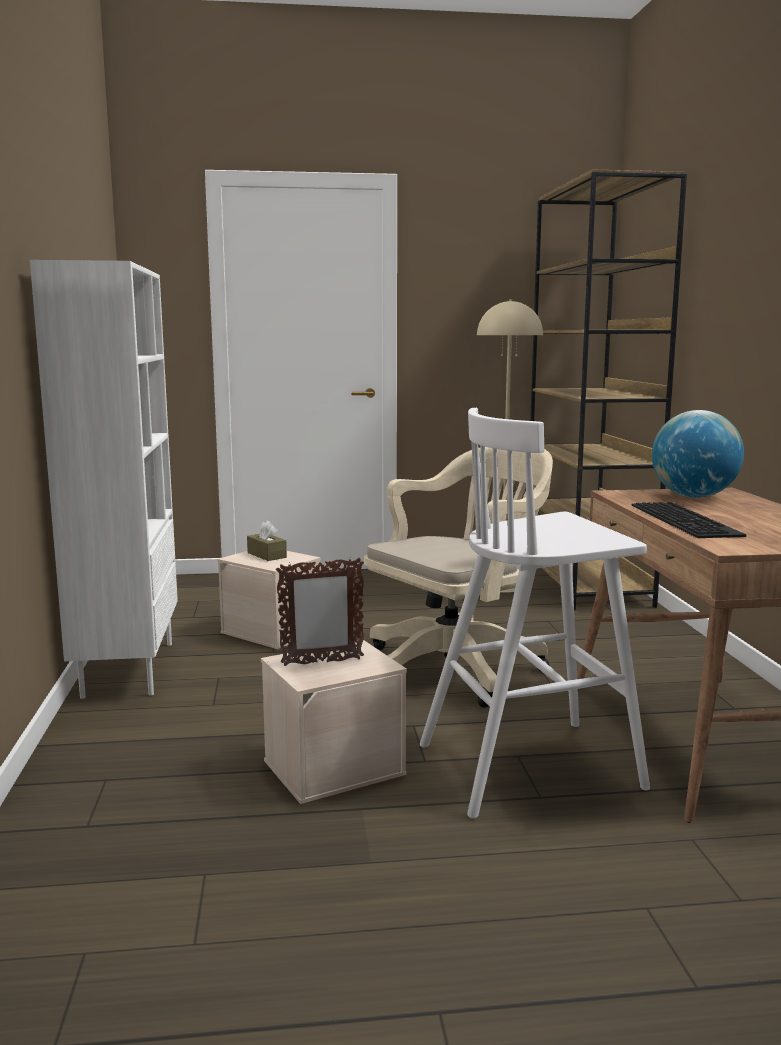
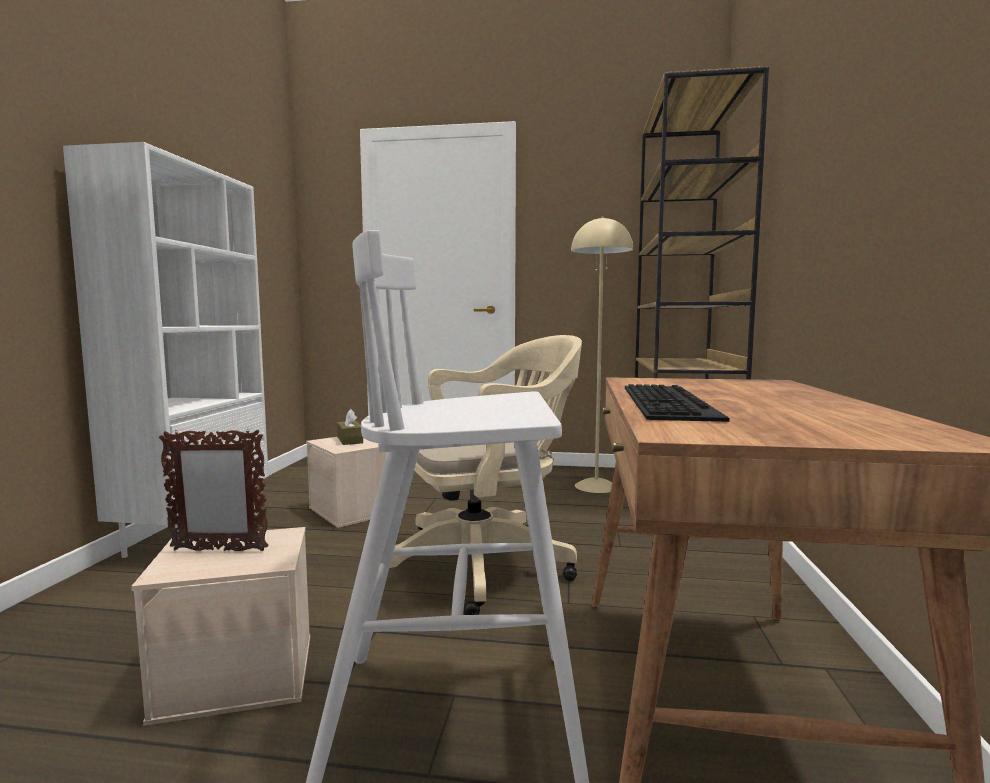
camera: 15 degrees right, 5 degrees down
globe [652,410,744,498] -> none

